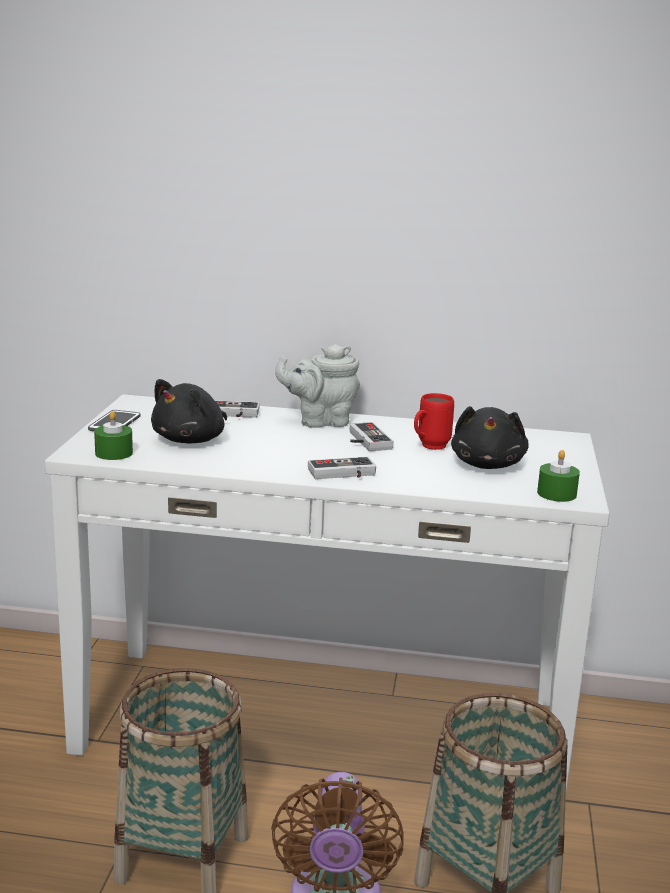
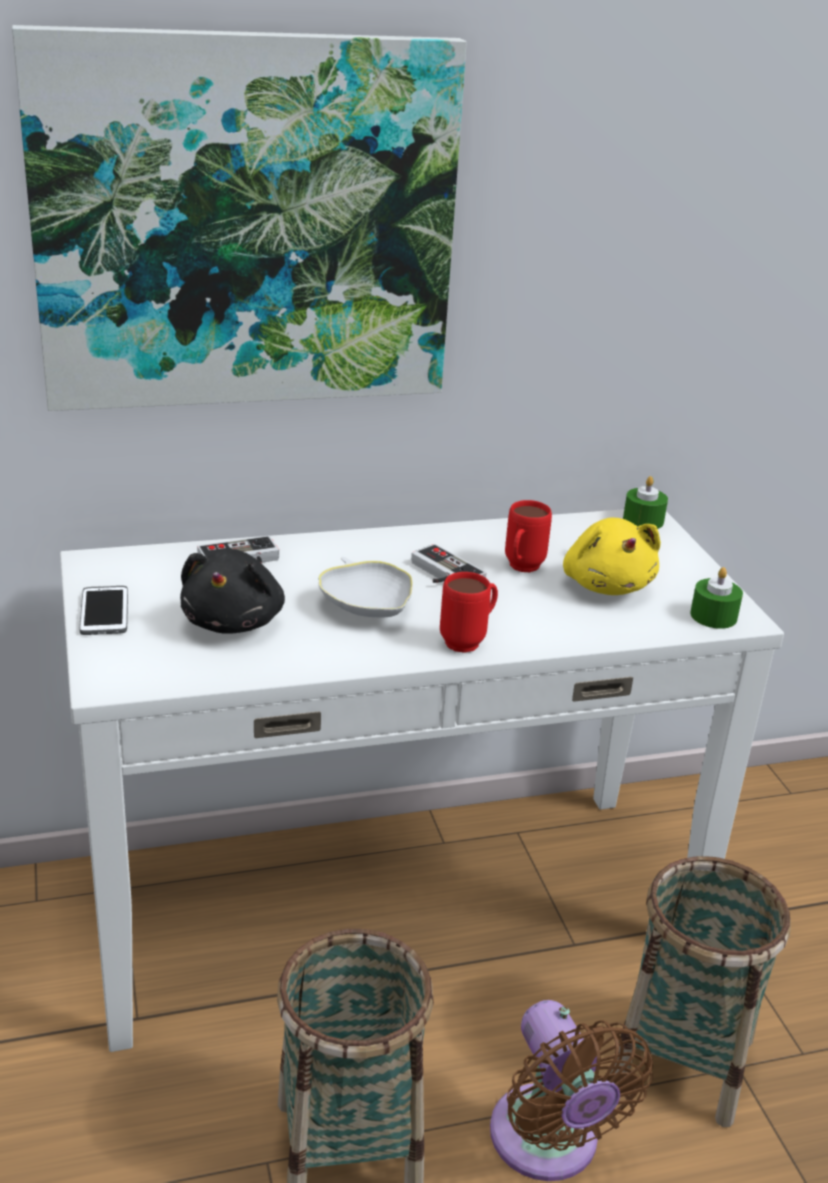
camera: 25 degrees left, 10 degrees up
green candle [94,411,133,460] -> green candle moved to [623,476,668,529]
grey teapot [275,344,360,428] -> none
game controller [308,457,376,479] -> red mug [440,572,498,653]
black plush toy [451,406,529,469] -> yellow plush toy [563,518,661,595]
none -> picture [12,25,467,411]
none -> white bowl [318,557,413,618]

